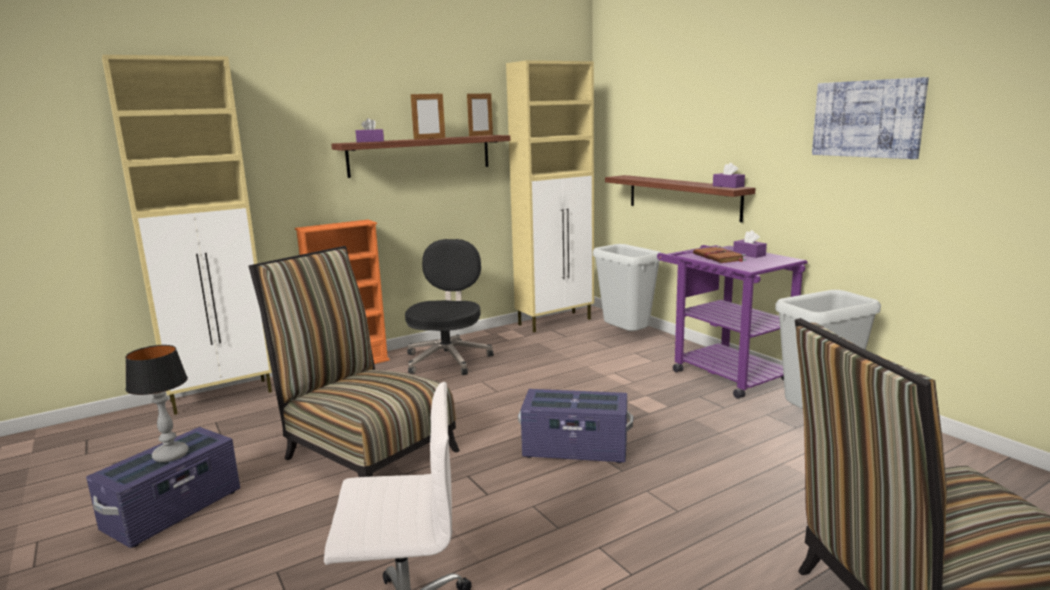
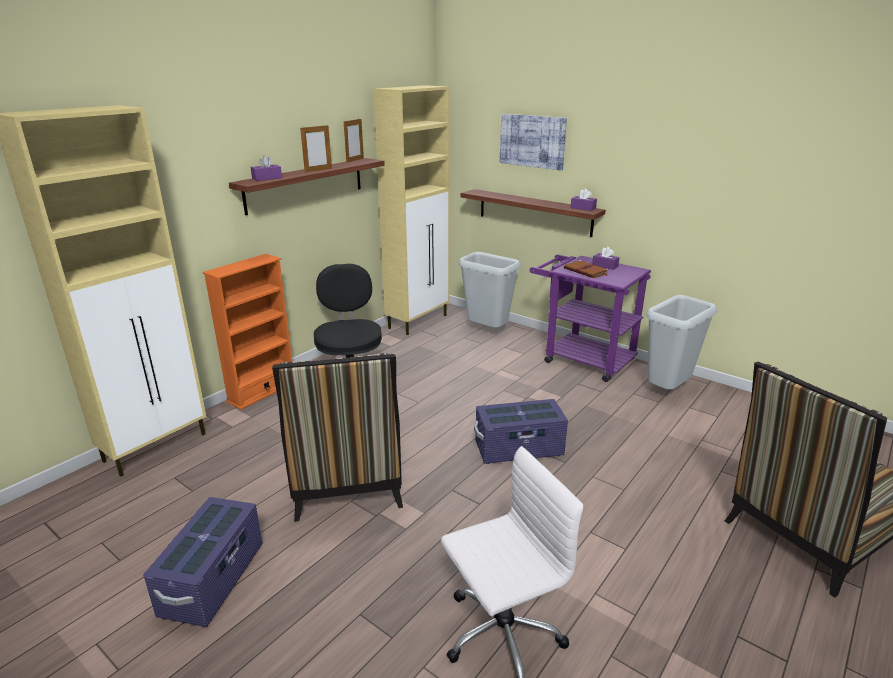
camera: 20 degrees left, 10 degrees up
table lamp [125,345,189,462] -> none
chair [248,246,460,477] -> chair turned 120 degrees counterclockwise [272,353,403,522]
picture [812,77,929,159] -> picture moved to [500,114,567,171]

